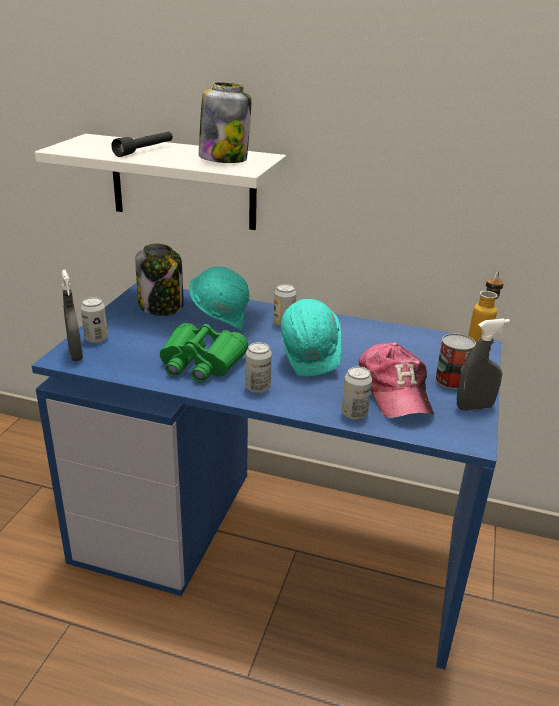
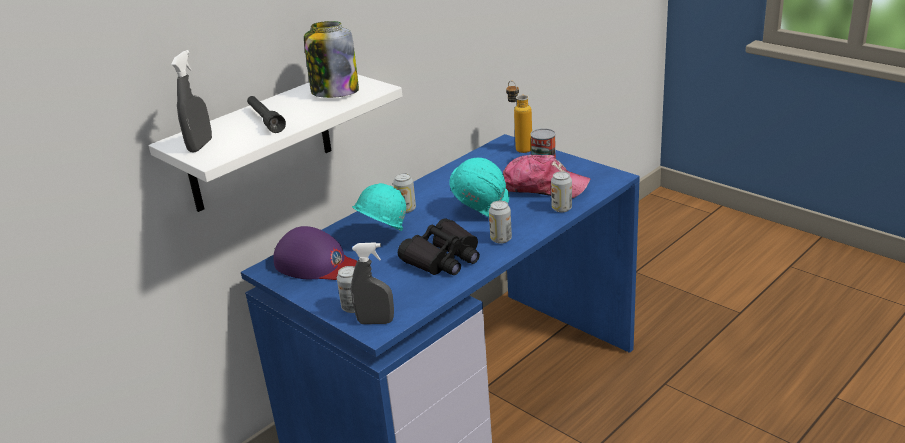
camera: 60 degrees left, 0 degrees up
jar [135,243,184,316] -> purple cap [273,226,357,280]
green binoculars [160,323,248,382] -> black binoculars [398,218,480,275]
grey spray bottle [457,319,510,411] -> grey spray bottle moved to [171,50,212,152]

